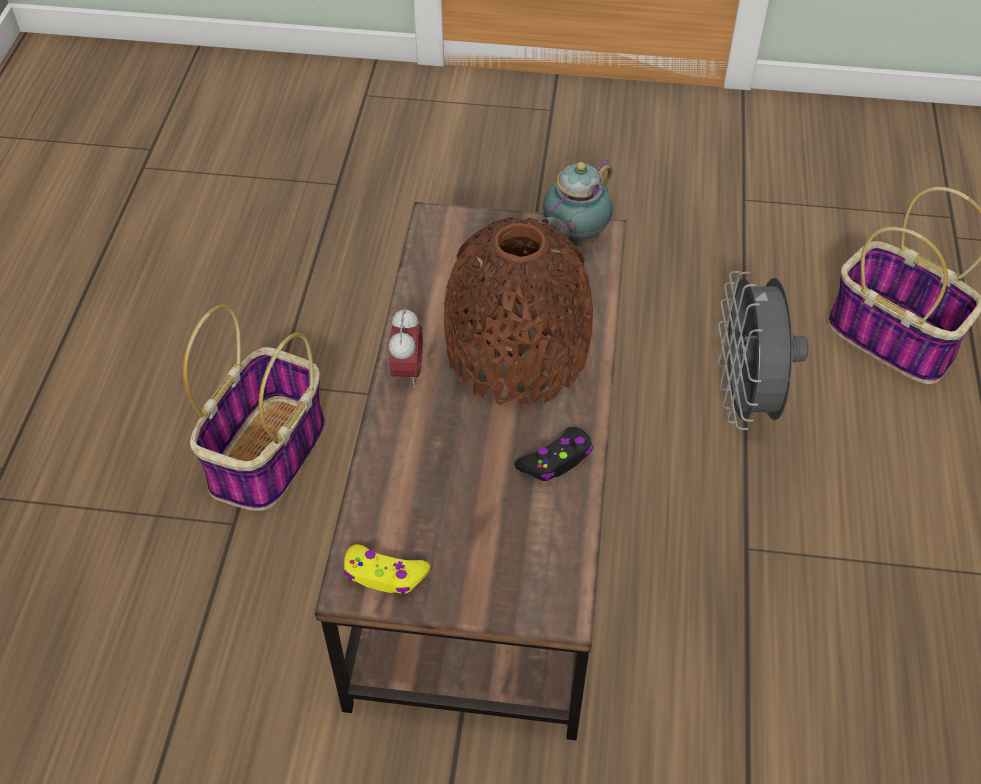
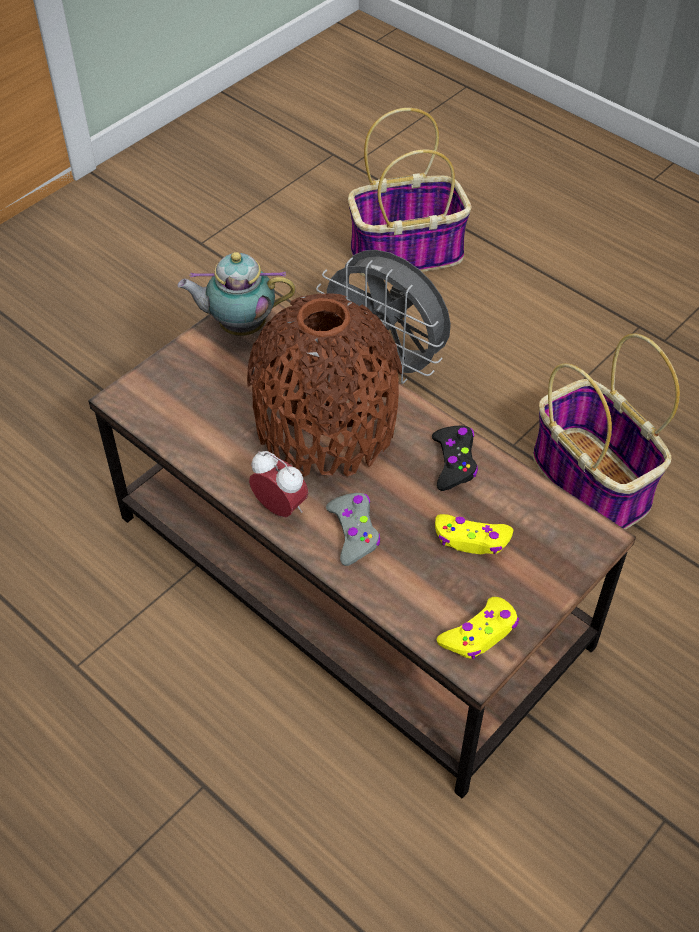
camera: 55 degrees left, 0 degrees up
basket [183,305,325,511] -> basket moved to [533,333,680,530]
teapot [540,159,613,247] -> teapot turned 105 degrees clockwise [177,252,296,336]
none -> grey game controller [326,493,381,566]
none -> yellow game controller [435,514,513,554]

